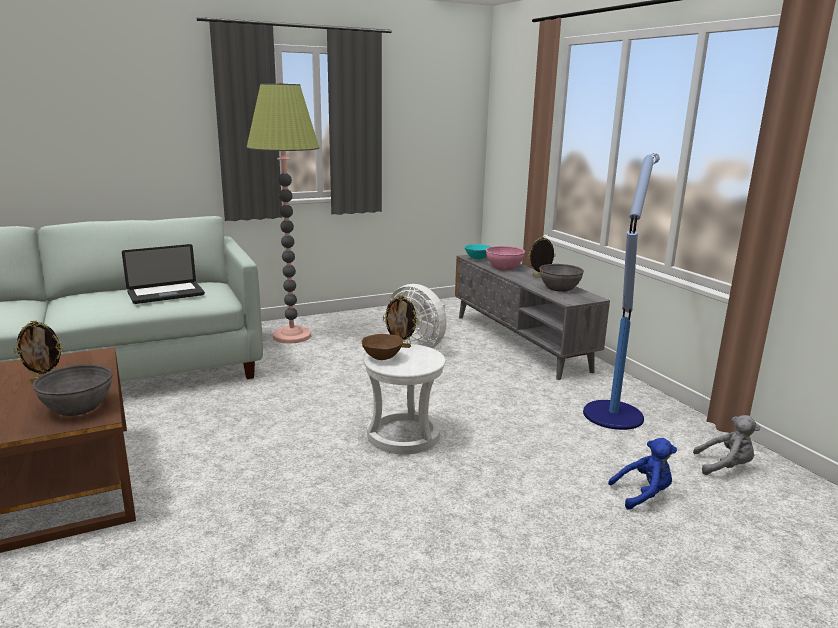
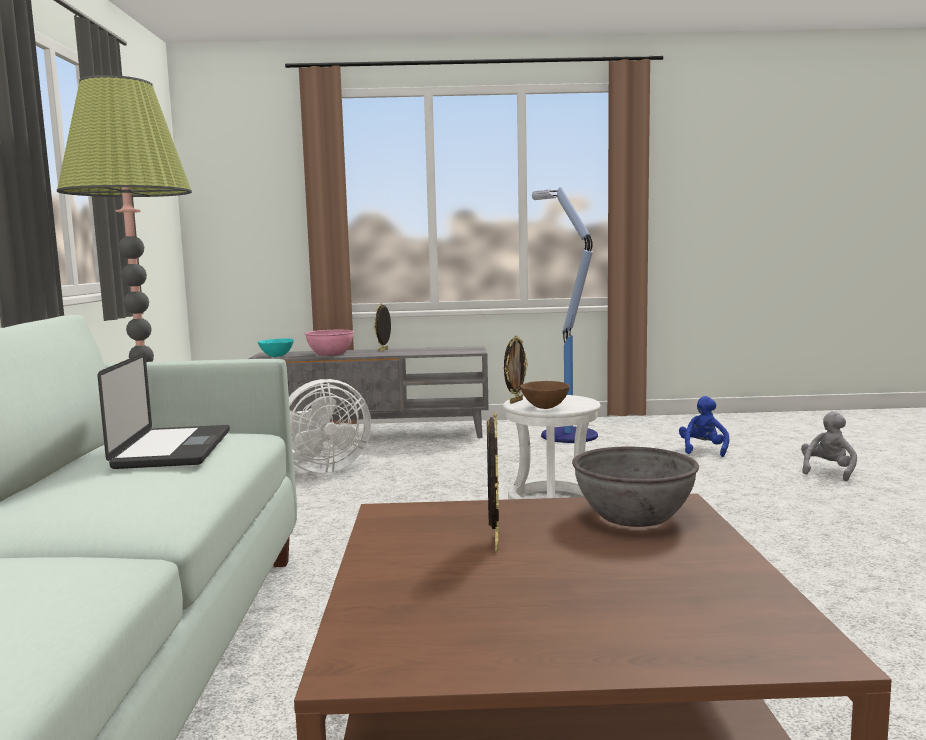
camera: 65 degrees left, 10 degrees down
grey bowl [539,264,584,292] -> none
grey plush toy [693,415,760,475] -> grey plush toy moved to [801,411,857,481]

